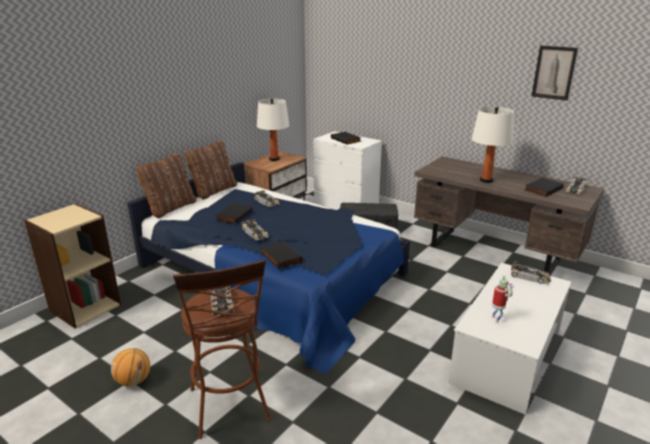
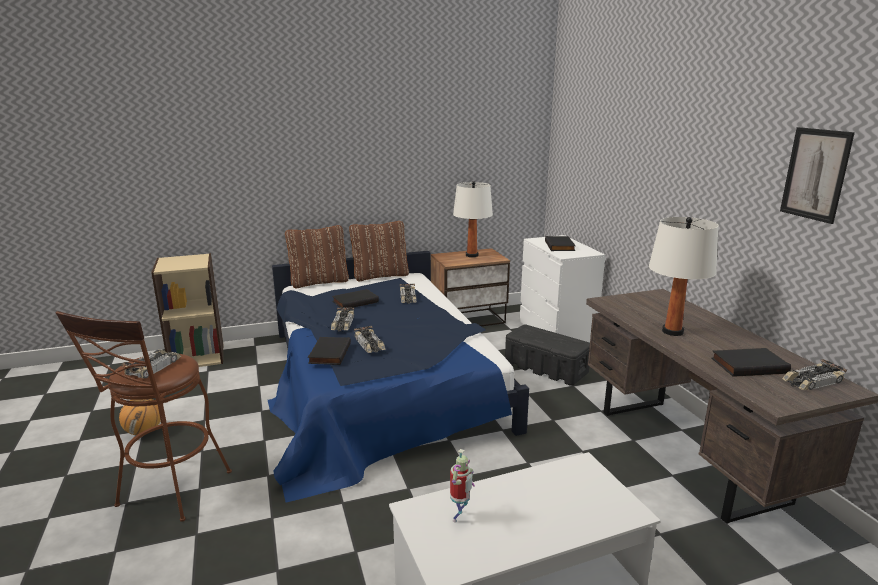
camera: 35 degrees right, 5 degrees down
toy car [511,261,551,284] -> toy car moved to [354,326,386,353]

